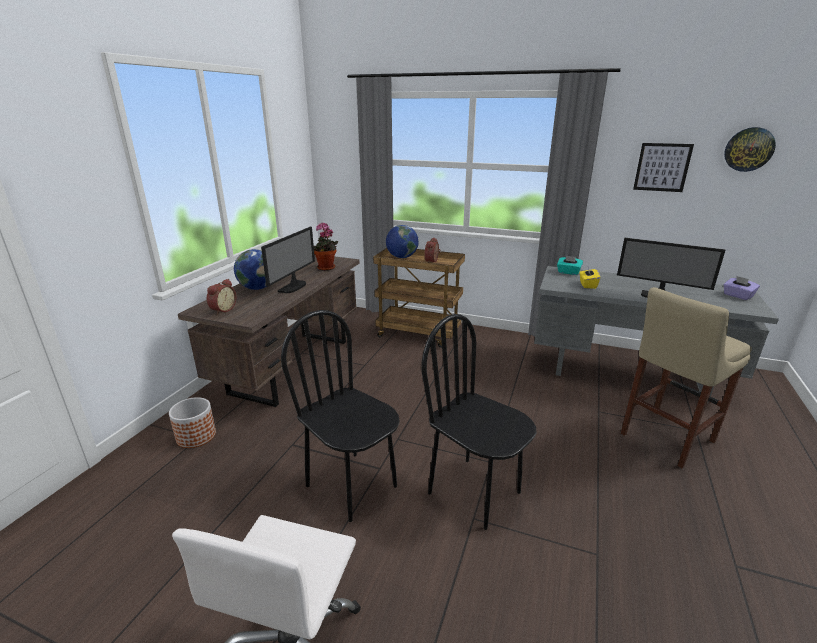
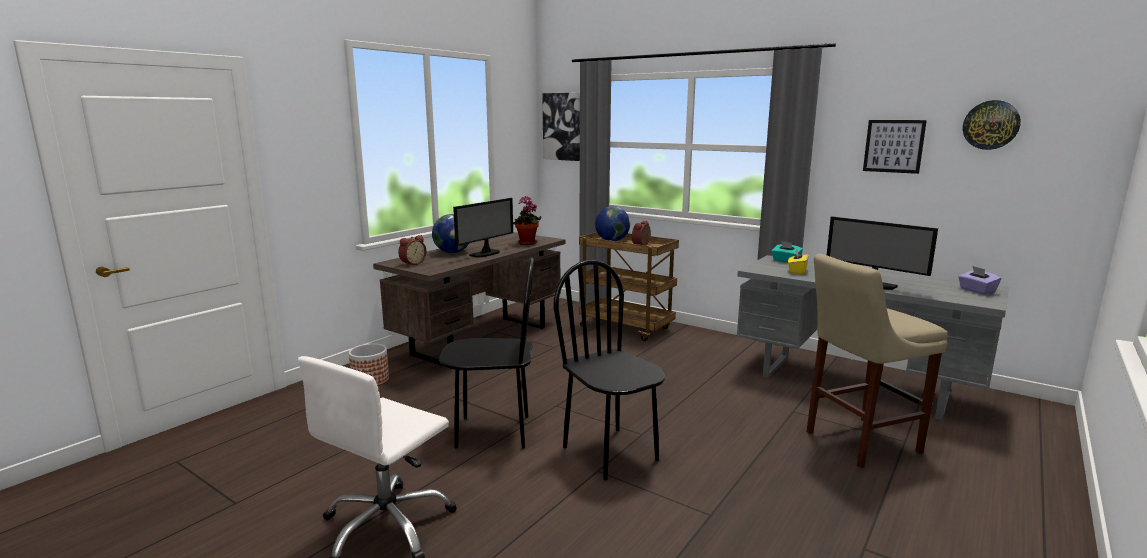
camera: 15 degrees right, 10 degrees down
black chair [281,310,400,522] -> black chair turned 120 degrees clockwise [439,257,534,449]
none -> picture [542,92,580,161]

